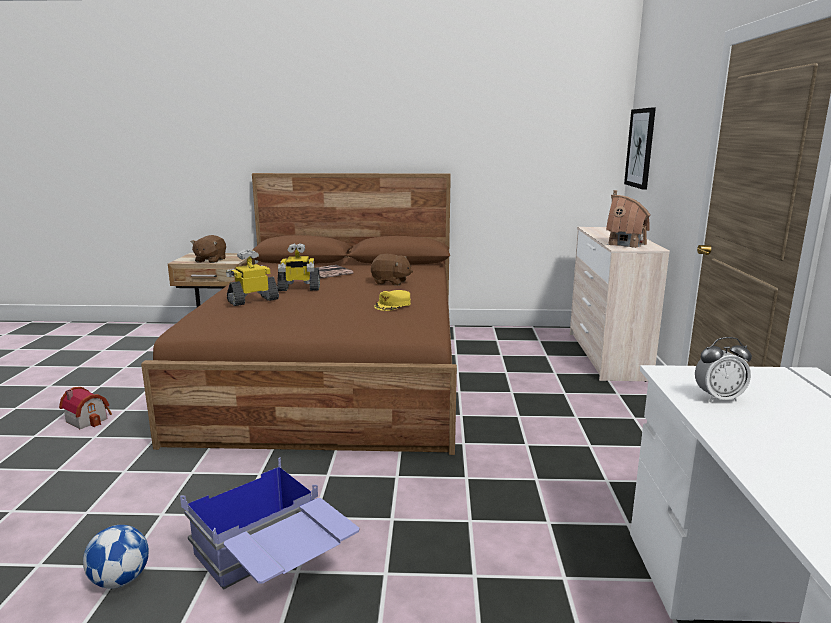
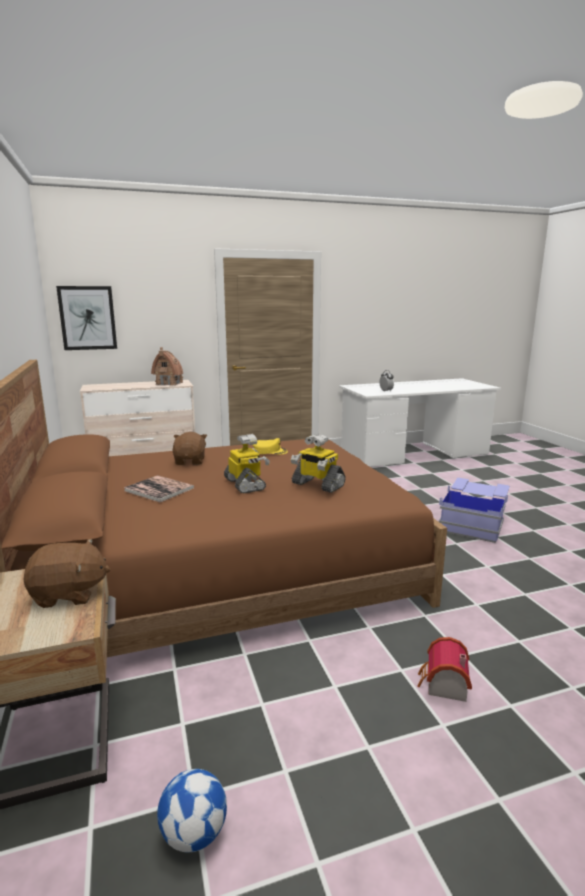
camera: 110 degrees left, 0 degrees up
football [83,525,149,588] -> football moved to [157,769,227,853]

